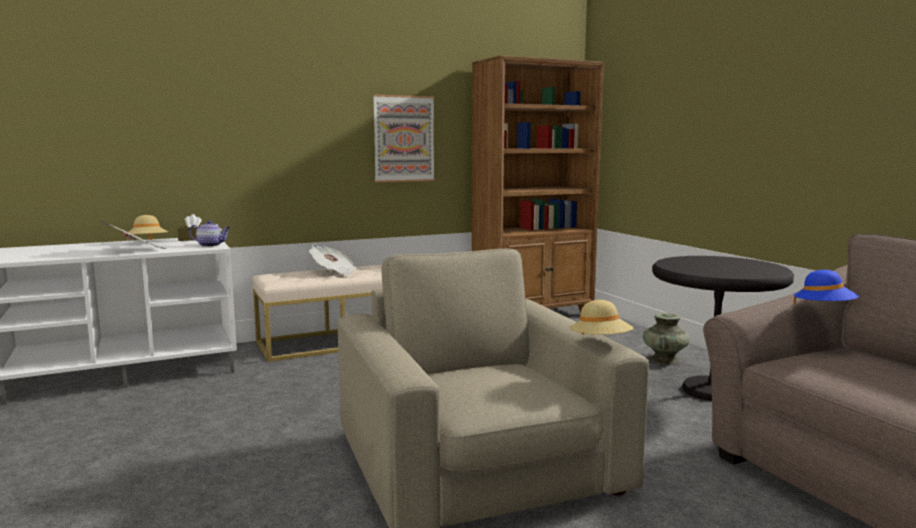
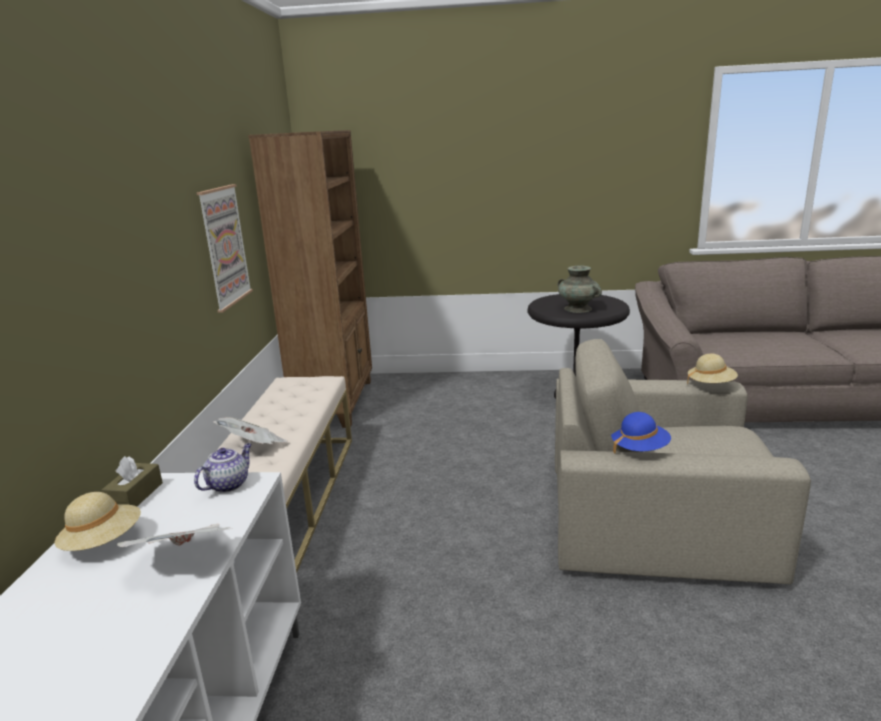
camera: 60 degrees left, 10 degrees up
turquoise vase [643,313,690,365] -> turquoise vase moved to [557,266,602,313]
blue hat [794,270,859,304] -> blue hat moved to [611,412,671,454]

